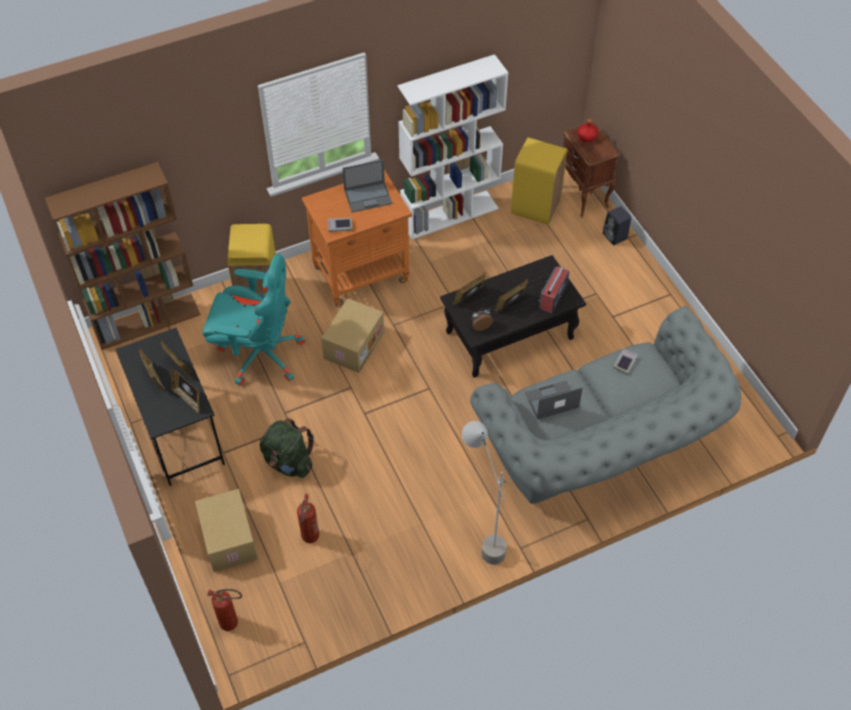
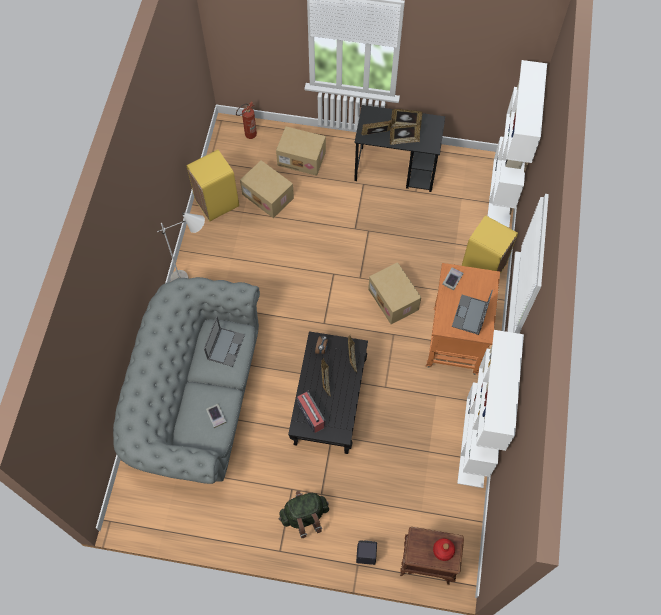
camera: 125 degrees right, 10 degrees up
brown bookcase [45,162,201,350] -> white bookcase [488,60,547,228]
turquoise office chair [203,253,305,385] -> none
green backpack [260,418,314,478] -> green backpack moved to [279,491,329,538]
fire extinguisher [297,494,319,543] -> cardboard box [240,160,294,218]
yellow trash can [511,137,568,225] -> yellow trash can moved to [186,150,239,221]

